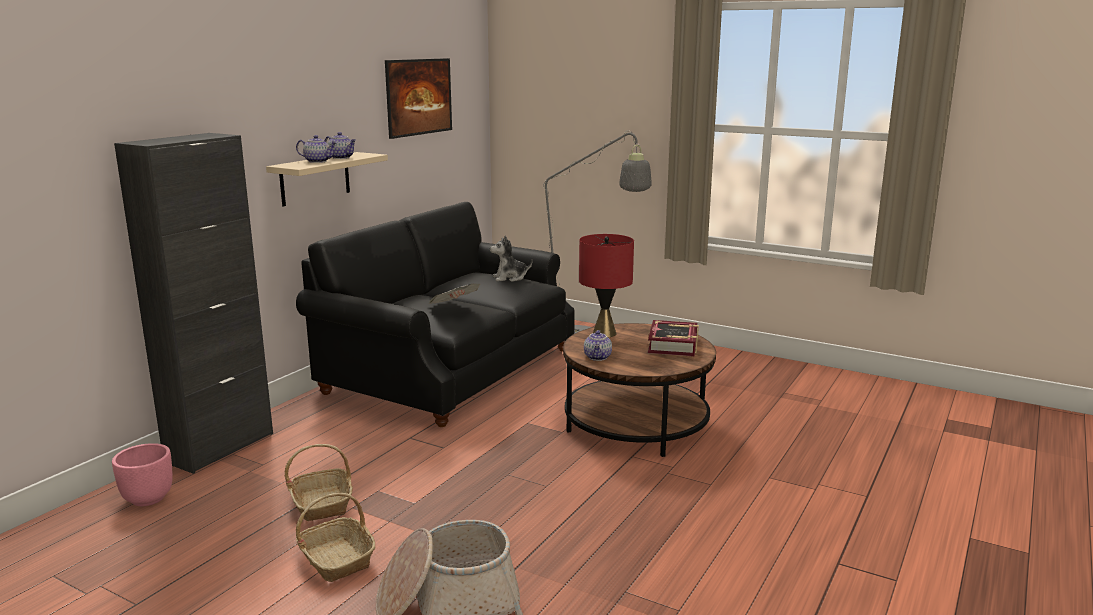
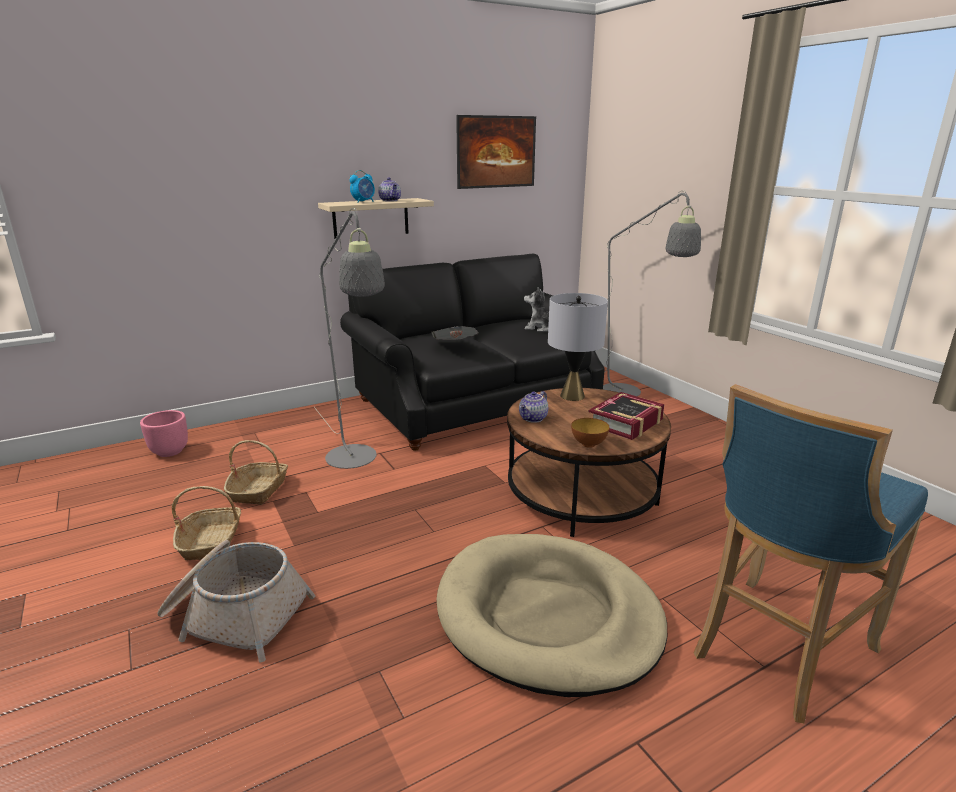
camera: 30 degrees right, 5 degrees up
black cabinet [114,133,273,474] -> none
teapot [296,135,337,163] -> alarm clock [350,170,375,203]
red table lamp [579,234,634,337] -> grey table lamp [548,293,608,401]
none -> grey floor lamp [314,208,385,469]
none -> beige dog bed [437,534,667,697]
none -> bowl [571,418,610,448]
none -> blue stool [694,384,928,723]

